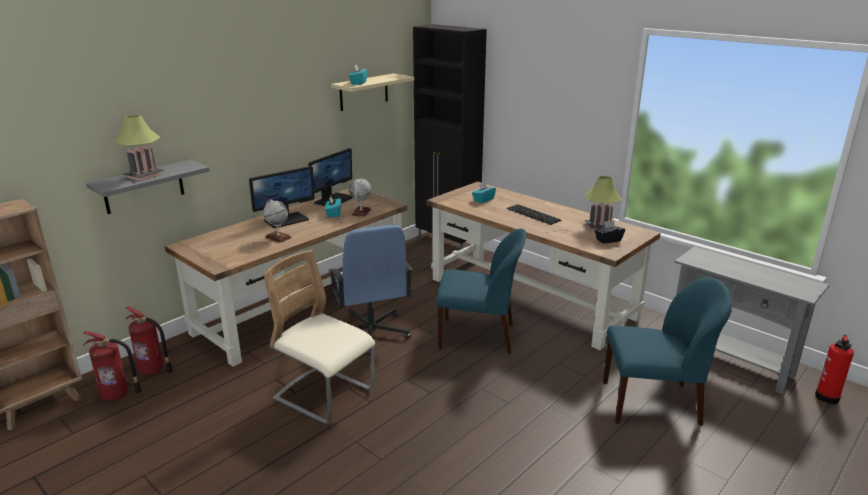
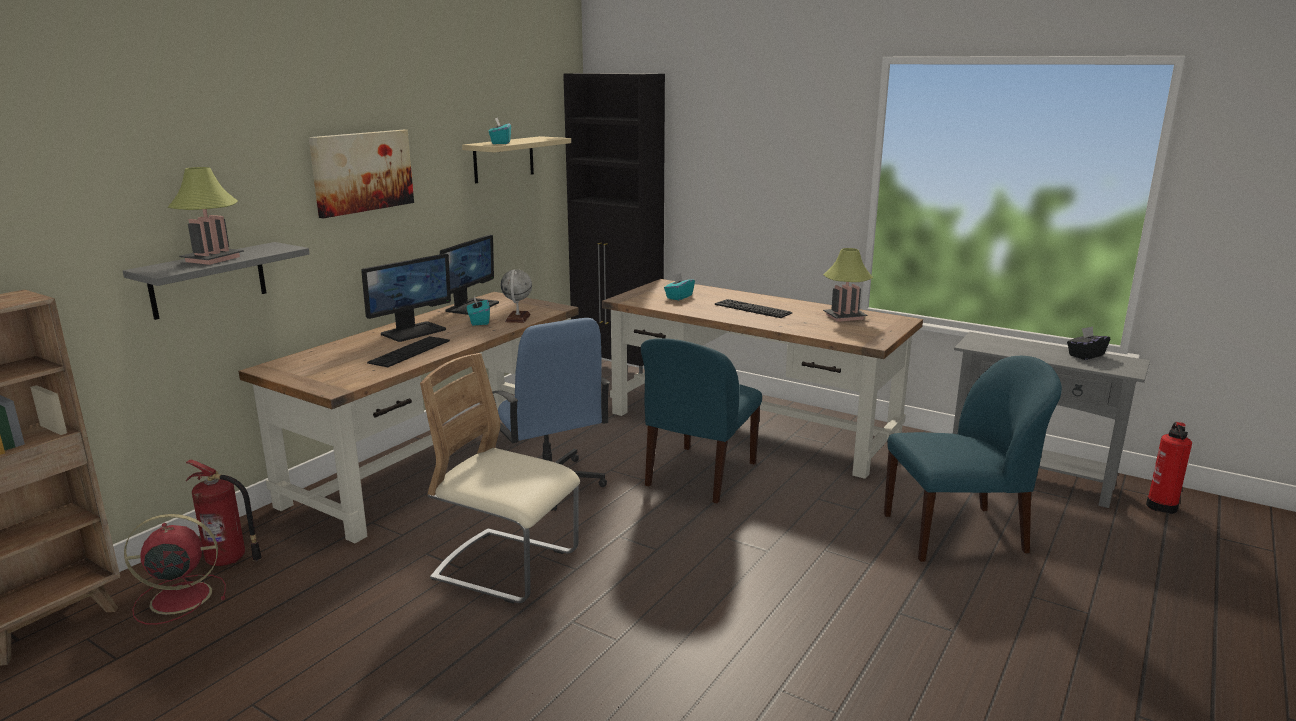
camera: 10 degrees left, 5 degrees down
fire extinguisher [83,331,142,401] -> red fan [124,514,226,625]
globe [263,199,292,243] -> keyboard [367,336,450,367]
blue chair [436,229,526,354] -> blue chair turned 120 degrees clockwise [641,338,762,504]
black tissue box [595,220,625,244] -> black tissue box moved to [1067,326,1110,360]
none -> picture [309,130,414,218]

